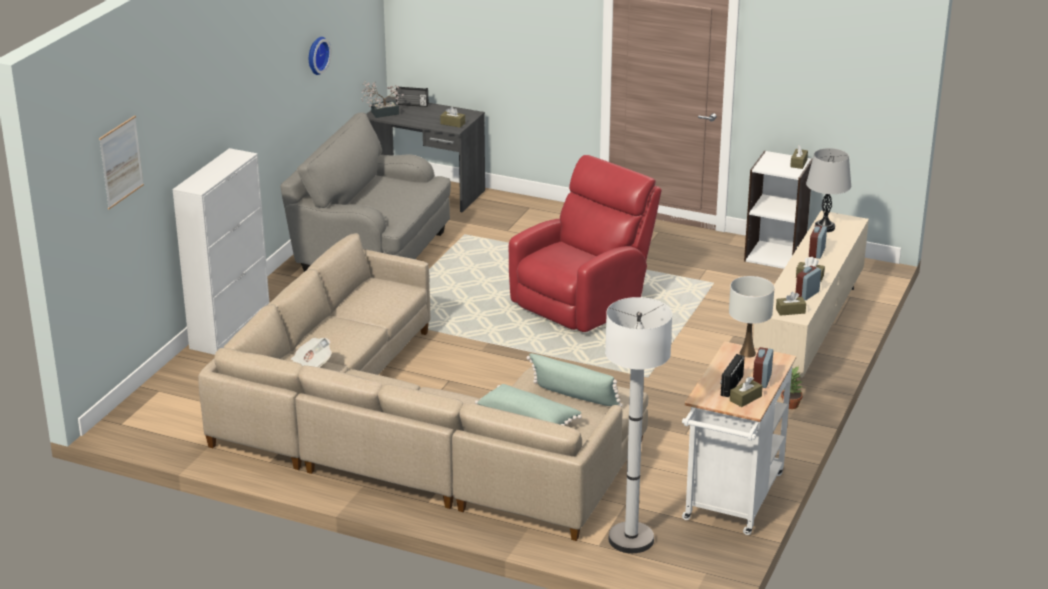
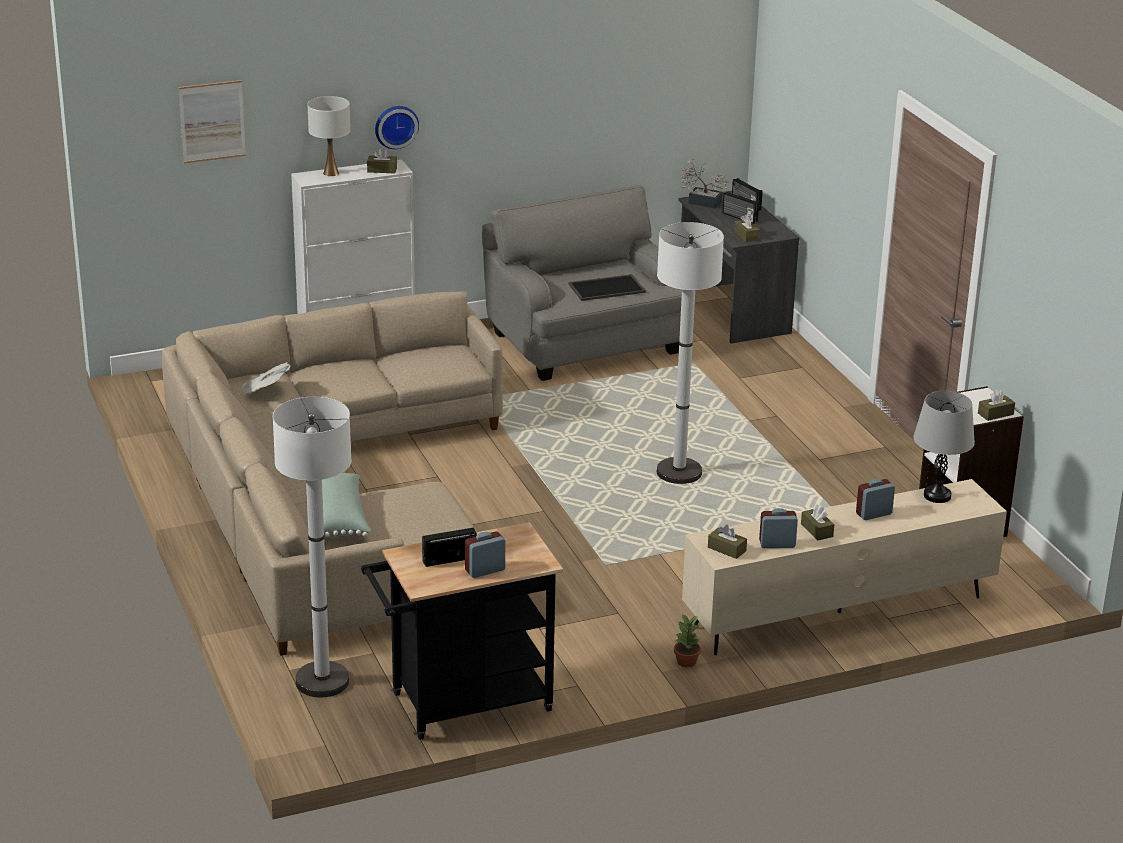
camera: 45 degrees right, 0 degrees up
wall clock [309,37,331,75] -> wall clock moved to [375,106,419,149]
red armchair [509,155,662,332] -> white floor lamp [657,222,724,484]
green pillow [526,353,623,407] -> none
white cart [682,341,796,535] -> black cart [361,522,563,740]
white table lamp [729,276,774,358] -> white table lamp moved to [308,96,351,176]
brown tissue box [730,376,763,407] -> brown tissue box moved to [367,148,397,173]
none -> tray [569,274,646,301]
none -> radio [722,191,759,224]

